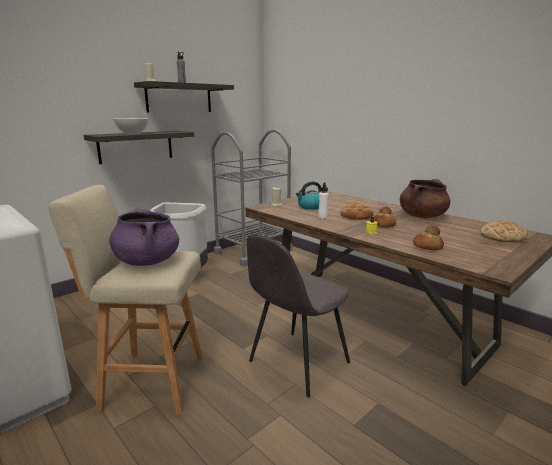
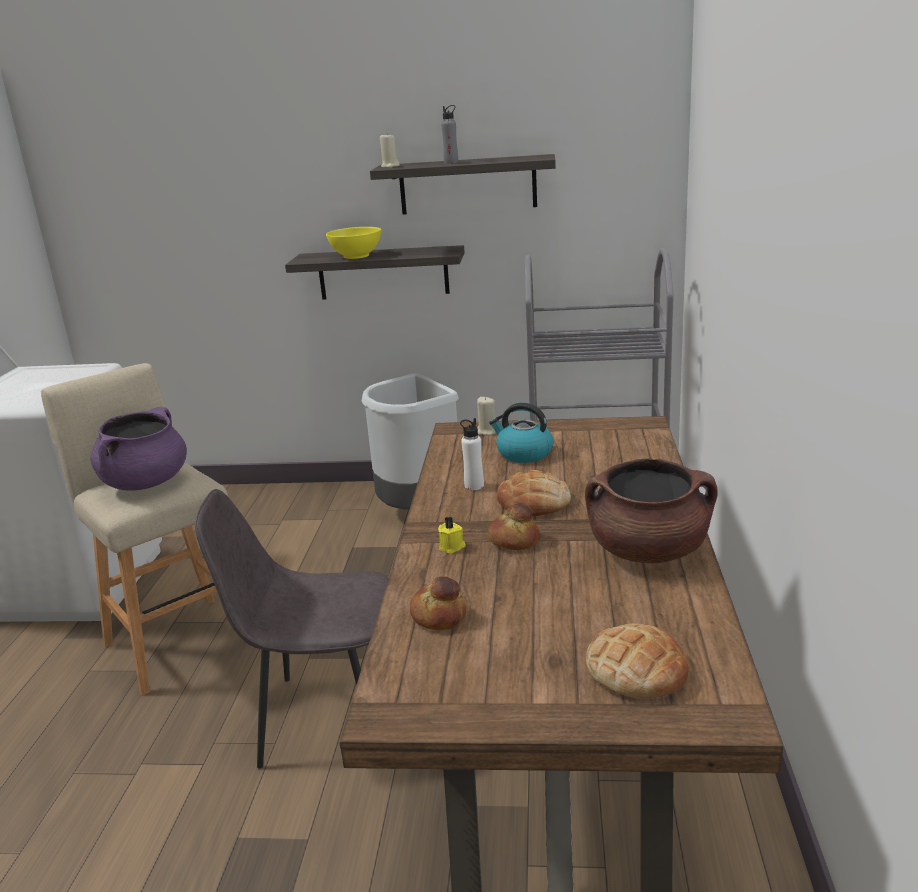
camera: 50 degrees right, 5 degrees up
white bowl [113,118,148,134] -> yellow bowl [326,227,381,259]

